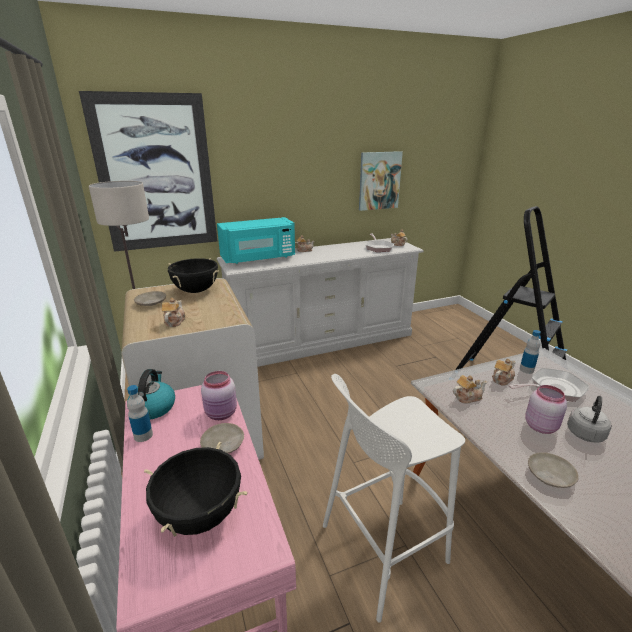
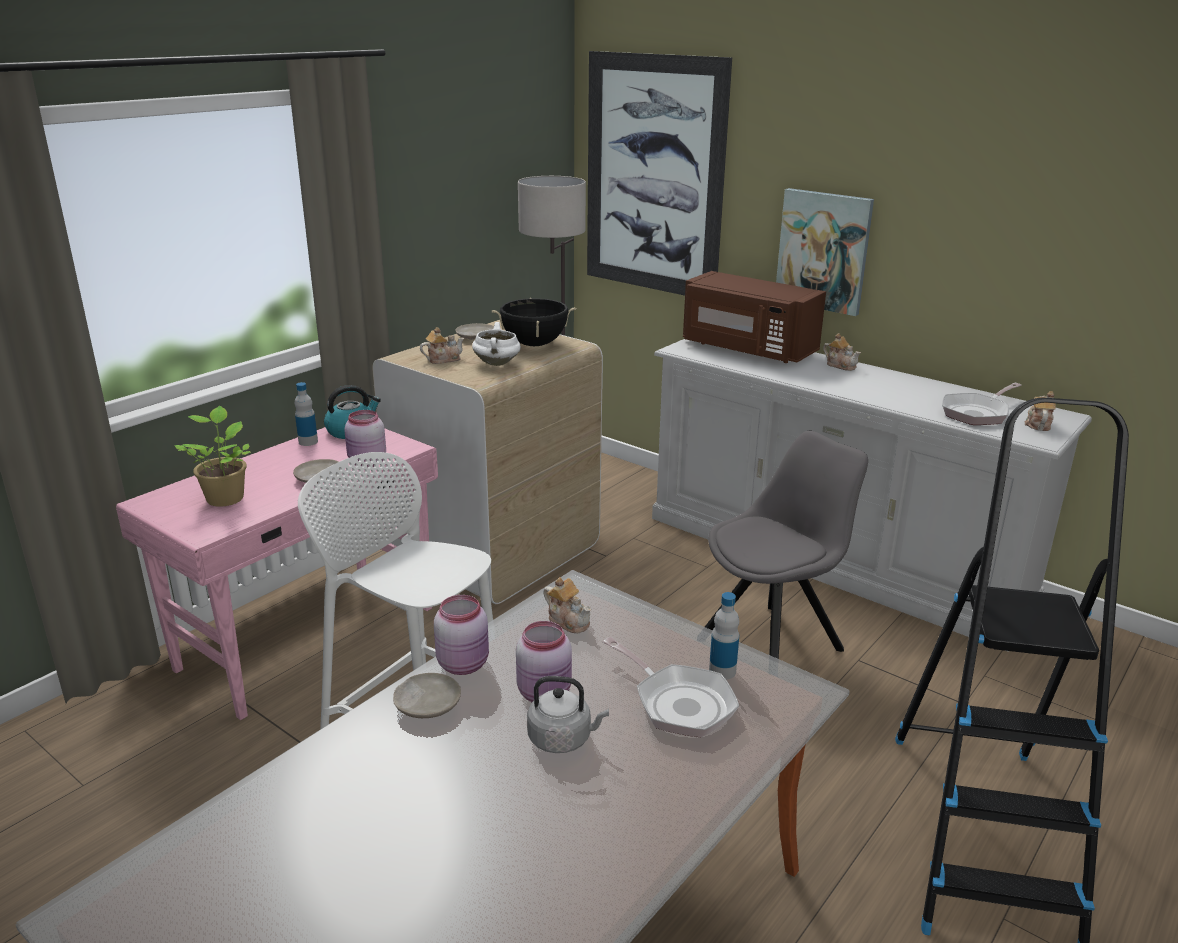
camera: 60 degrees right, 0 degrees up
black cooking pot [144,442,248,537] -> potted plant [174,406,251,507]
turquoise microwave [217,217,295,264] -> brown microwave [683,271,826,363]
picture [359,151,403,211] -> picture moved to [776,188,874,316]
teapot [492,359,516,386] -> none
none -> pink jar [434,595,489,675]
none -> white cooking pot [472,322,521,366]
none -> grey chair [705,431,868,659]

